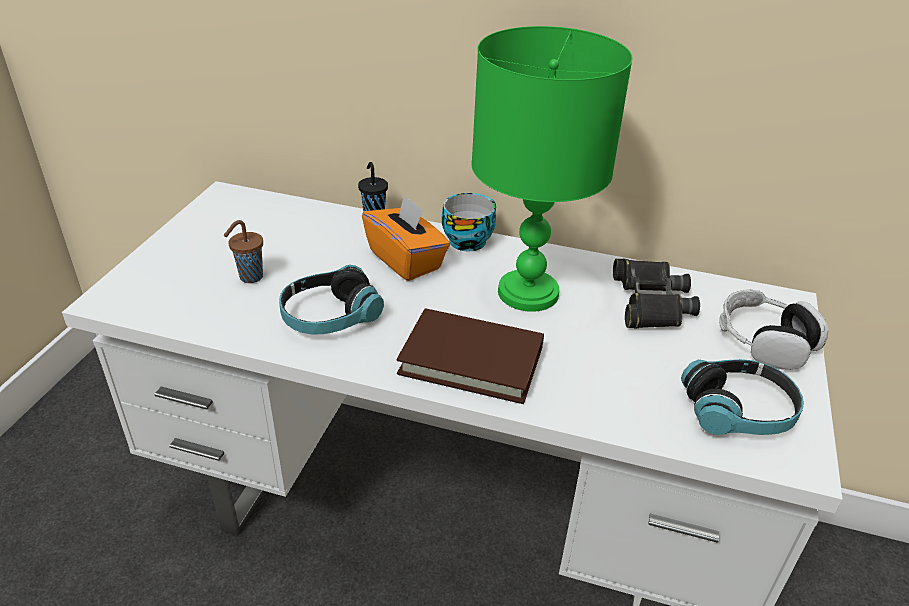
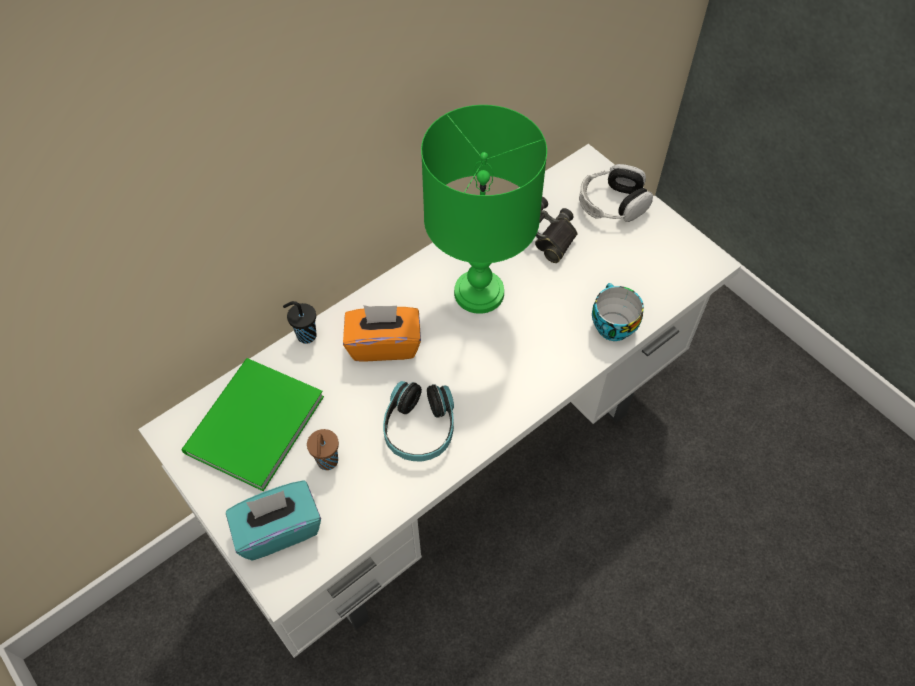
camera: 55 degrees left, 20 degrees up
brown book [397,309,544,404] -> none
cup [442,193,496,251] -> cup moved to [592,283,644,341]
headphones [681,359,804,435] -> none
none -> green book [181,358,324,491]
none -> turquoise tissue box [226,480,321,561]

